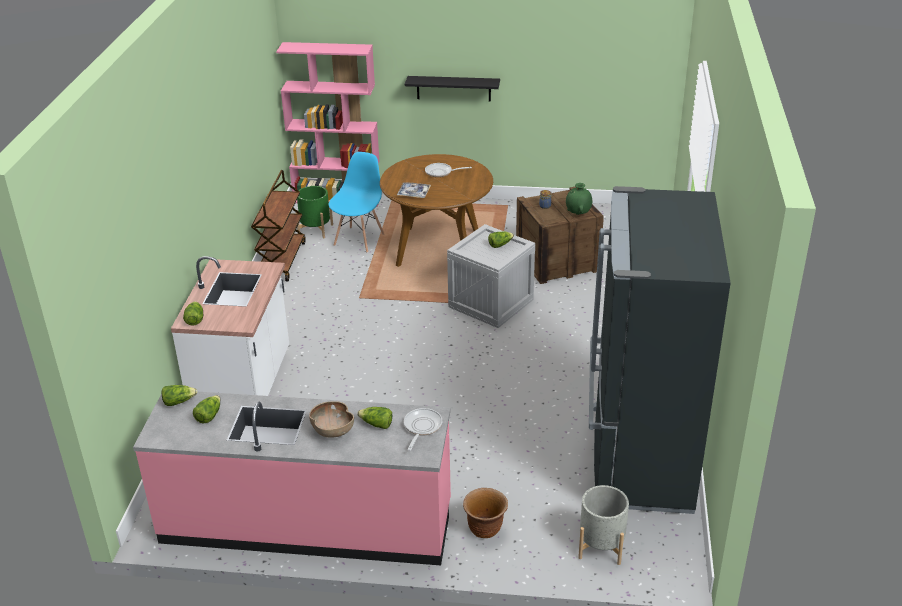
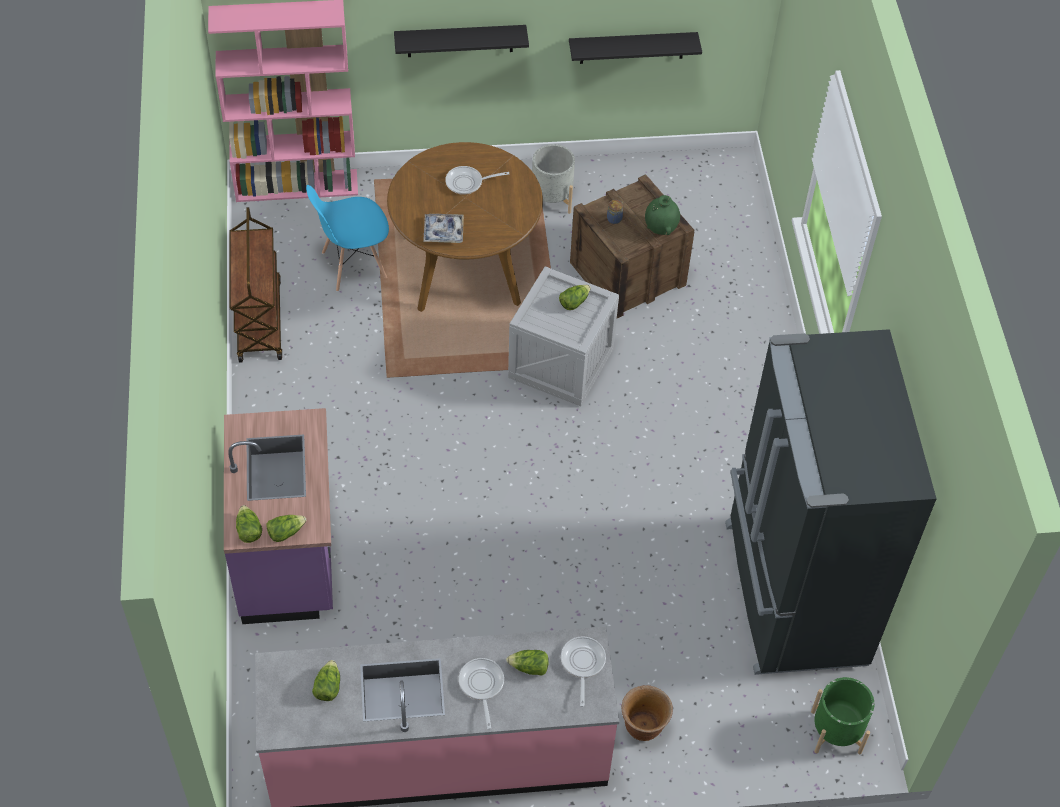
camera: 15 degrees left, 20 degrees up
lettuce [161,385,198,406] -> lettuce moved to [266,515,306,542]
white counter [171,256,289,396] -> purple counter [224,408,333,624]
green planter [295,186,333,238] -> green planter moved to [811,677,875,754]
brown bowl [309,401,354,437] -> frying pan [459,658,504,729]
blue chair [329,152,385,253] -> blue chair turned 120 degrees counterclockwise [306,185,389,292]
grey planter [578,485,629,565] -> grey planter moved to [532,144,575,214]
none -> black shelf [569,32,702,64]

